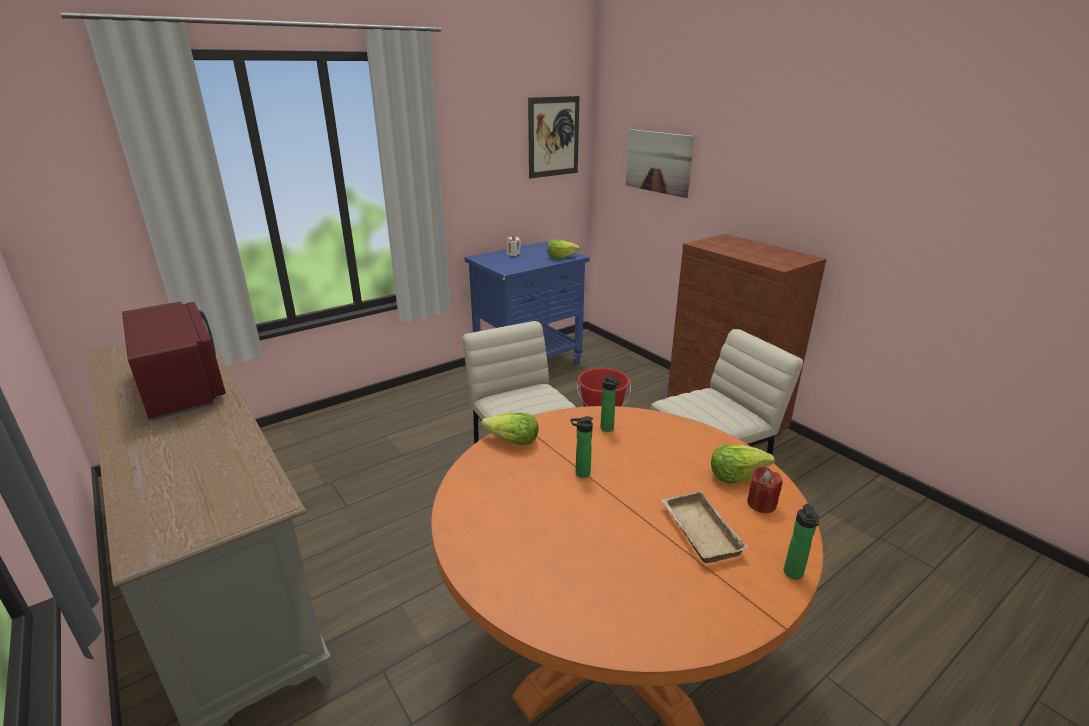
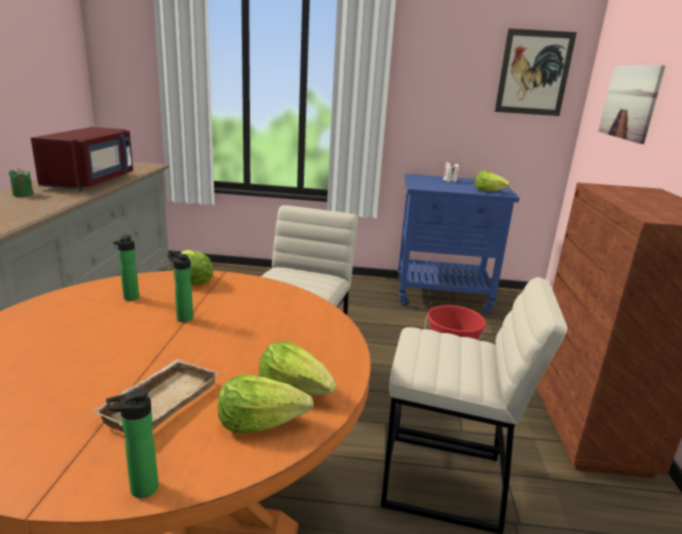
camera: 40 degrees right, 5 degrees down
bottle [601,375,621,432] -> bottle moved to [113,235,139,301]
red candle [747,465,783,513] -> lettuce [218,375,314,433]
none -> green candle [9,168,34,197]

